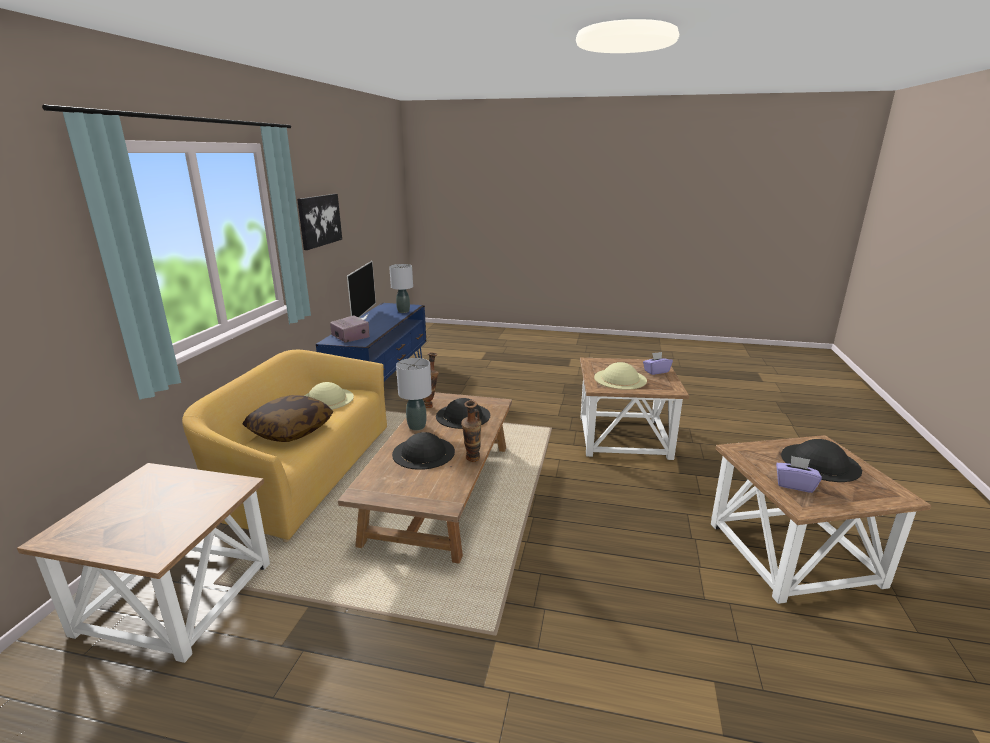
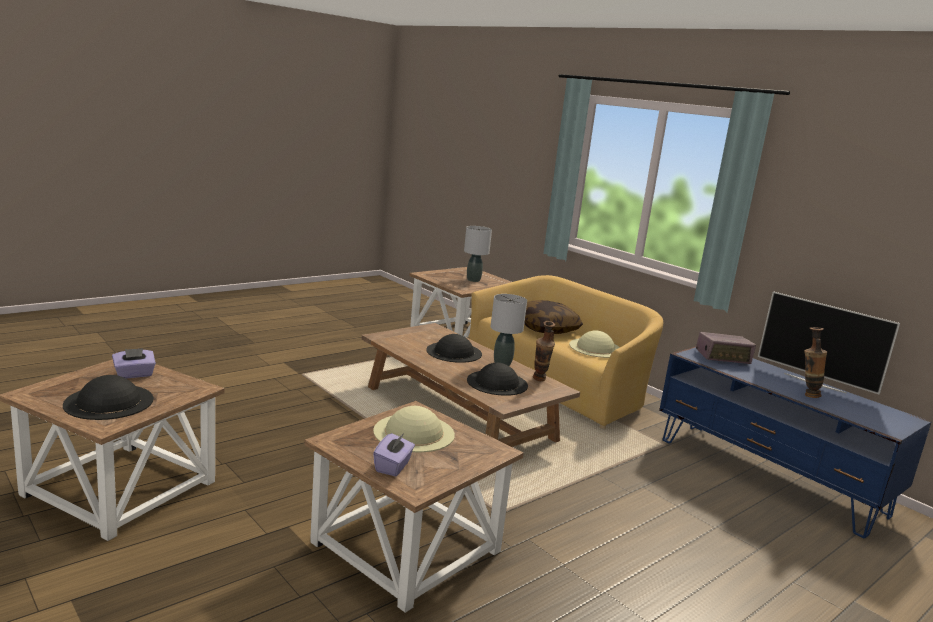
camera: 125 degrees right, 5 degrees down
picture [297,194,342,250] -> none
grey table lamp [389,264,413,313] -> grey table lamp moved to [464,226,492,282]
vase [461,400,482,462] -> vase moved to [804,327,827,398]

